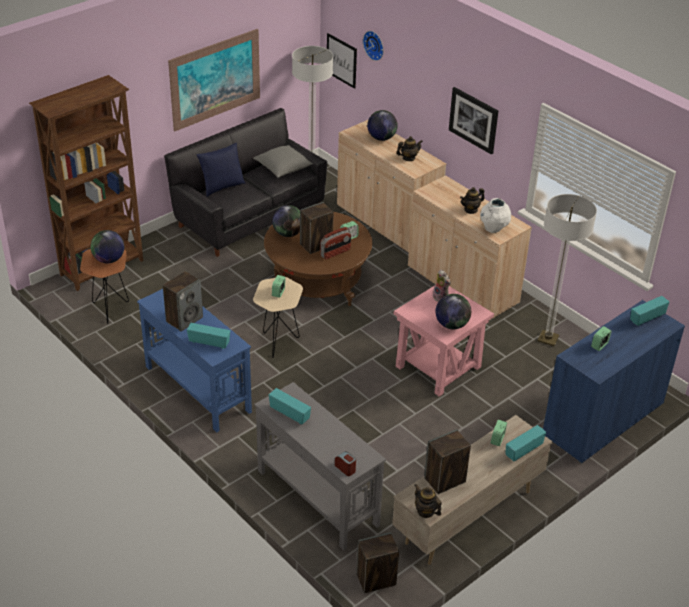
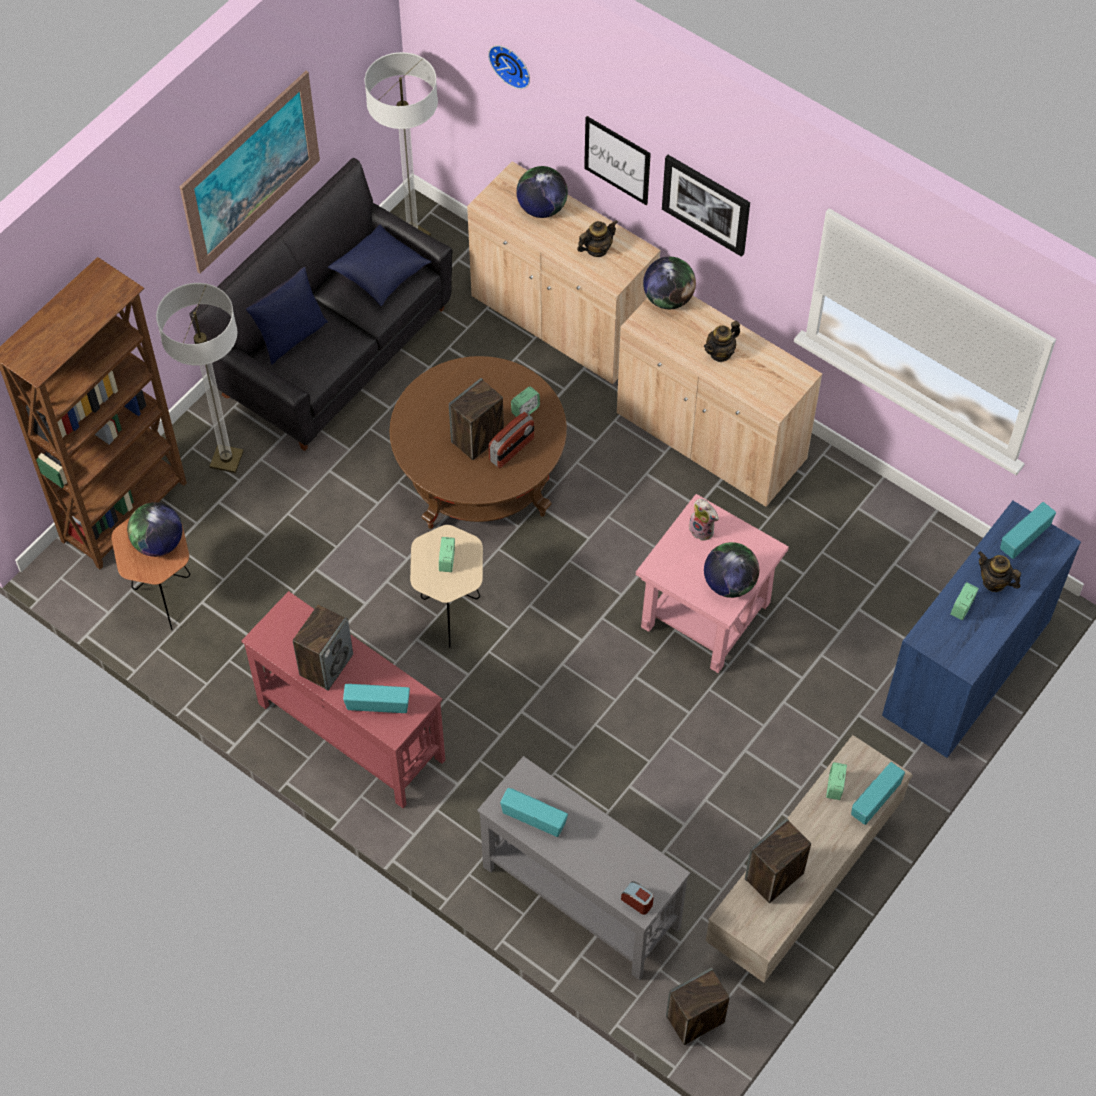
camera: 10 degrees left, 20 degrees up
blue console table [137,289,252,432] -> red console table [242,591,445,808]
grey pillow [253,145,313,178] -> blue pillow [328,224,431,306]
globe [272,205,300,237] -> globe moved to [643,257,696,309]
picture [327,33,357,89] -> picture moved to [584,116,651,205]
teapot [415,484,442,518] -> teapot moved to [978,551,1021,592]
white vase [480,198,511,233] -> none
floor lamp [537,194,597,346] -> floor lamp moved to [156,283,244,473]

